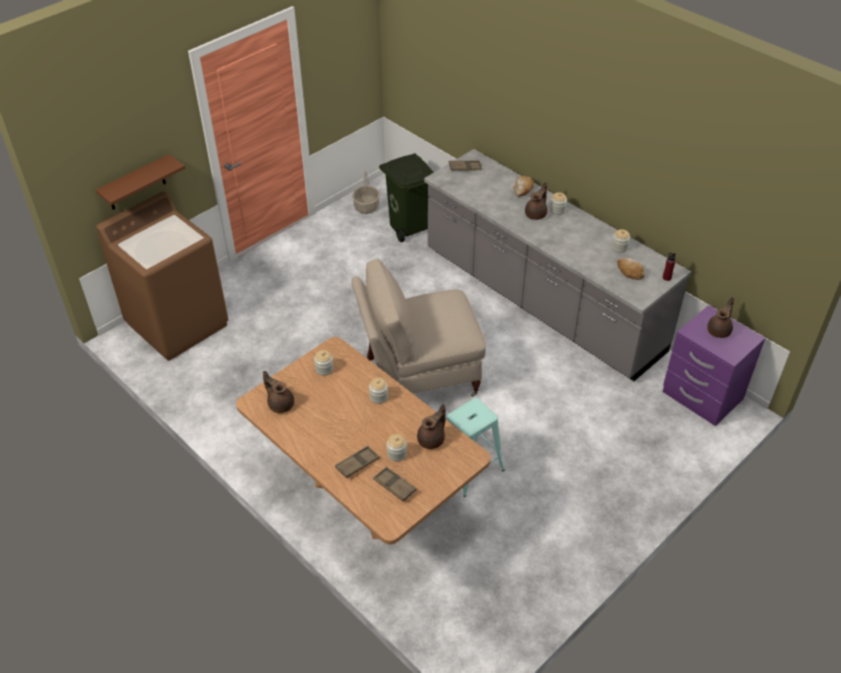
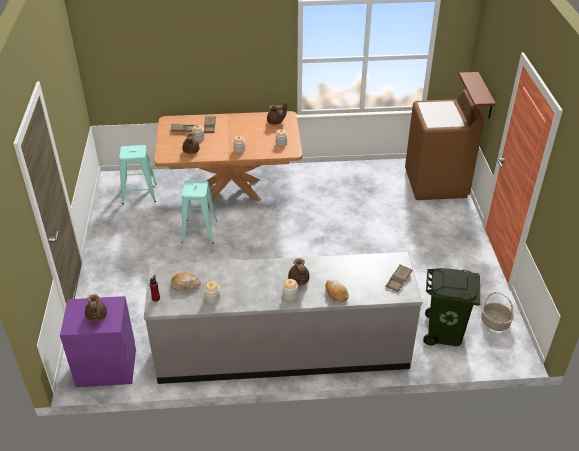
camera: 130 degrees right, 5 degrees down
beige chair [351,258,486,397] -> none
none -> turquoise stool [119,145,157,204]

